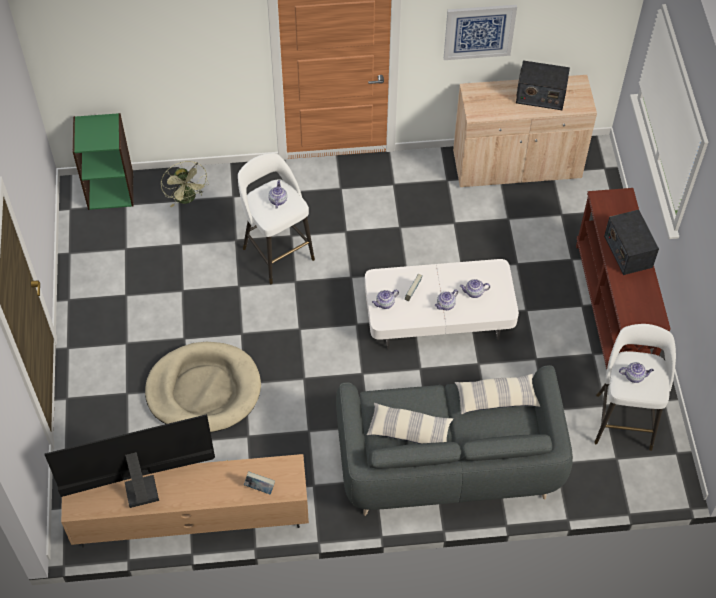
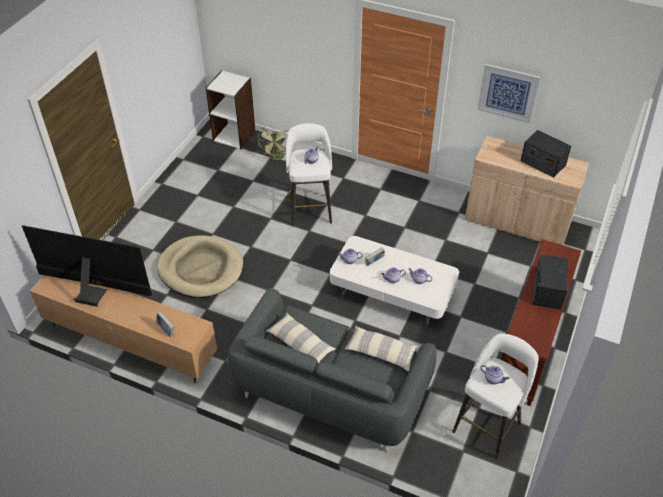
camera: 30 degrees right, 10 degrees down
green bookcase [73,113,134,210] -> white bookcase [206,70,256,149]

